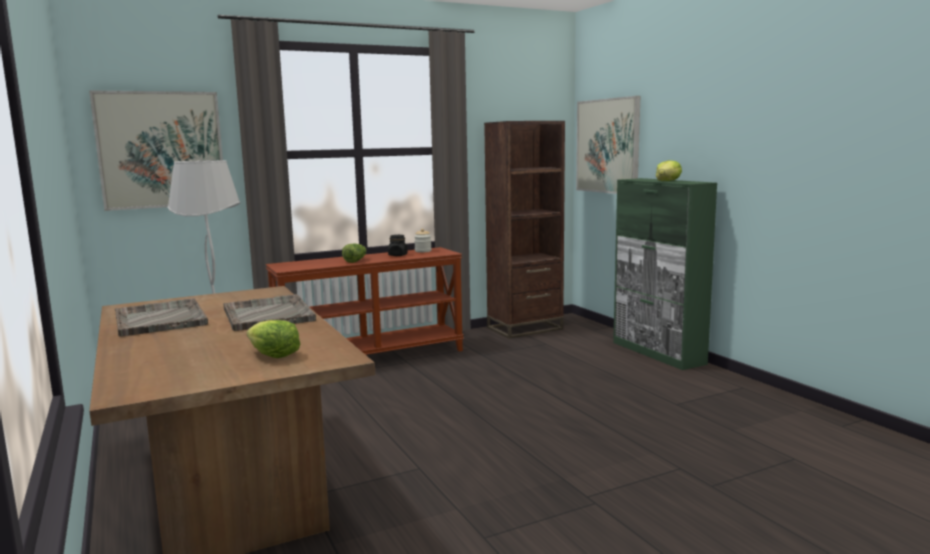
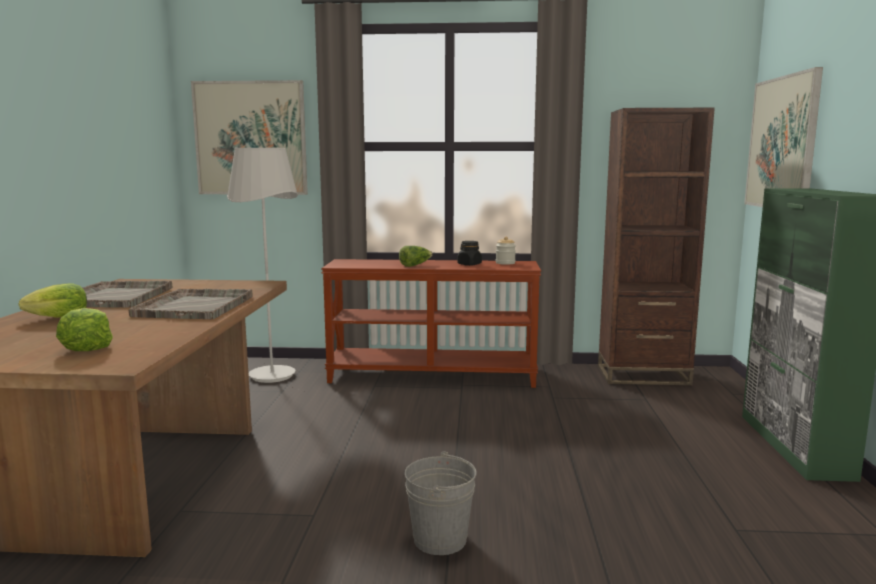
camera: 30 degrees right, 0 degrees up
lettuce [656,160,682,181] -> lettuce moved to [19,283,87,318]
none -> grey bucket [405,451,477,555]

